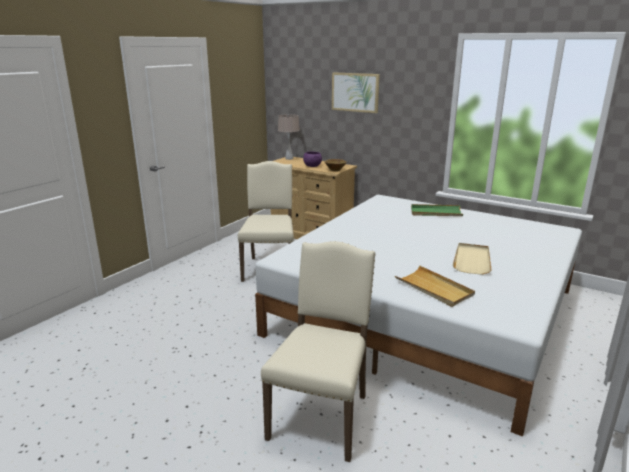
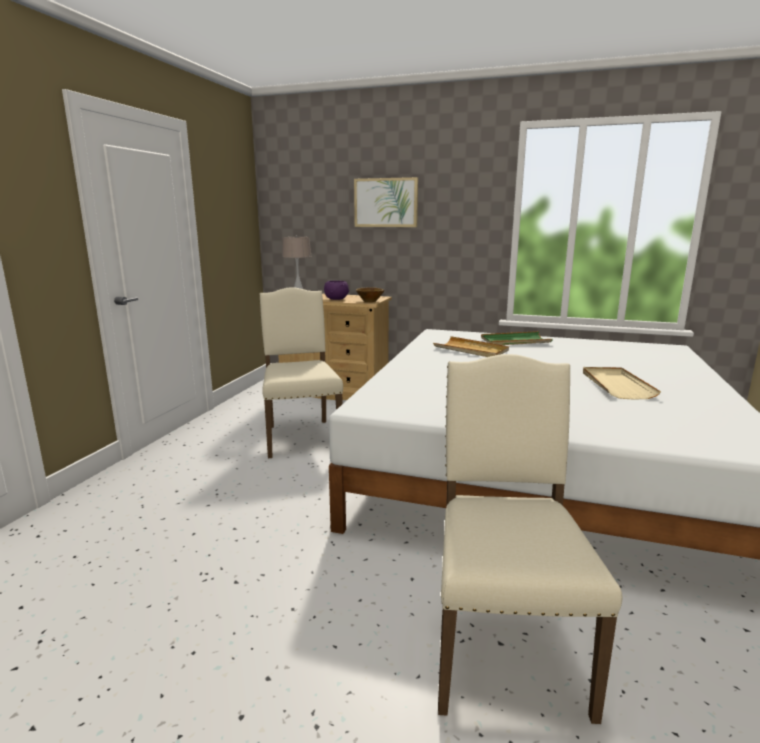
camera: 15 degrees left, 5 degrees down
beige tray [395,265,475,307] -> beige tray moved to [433,336,509,357]

